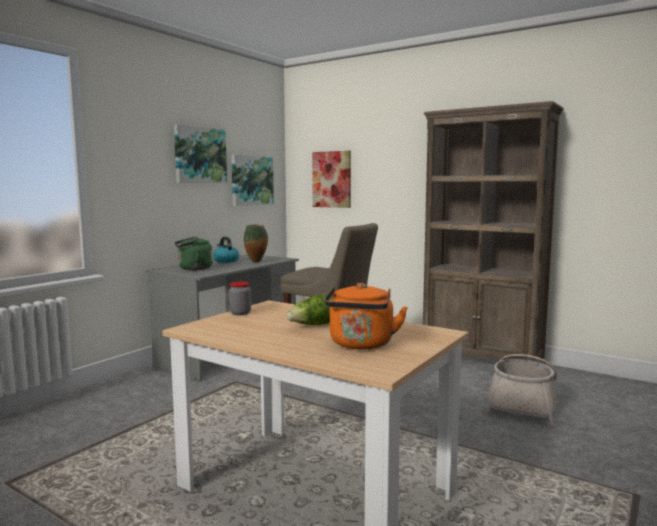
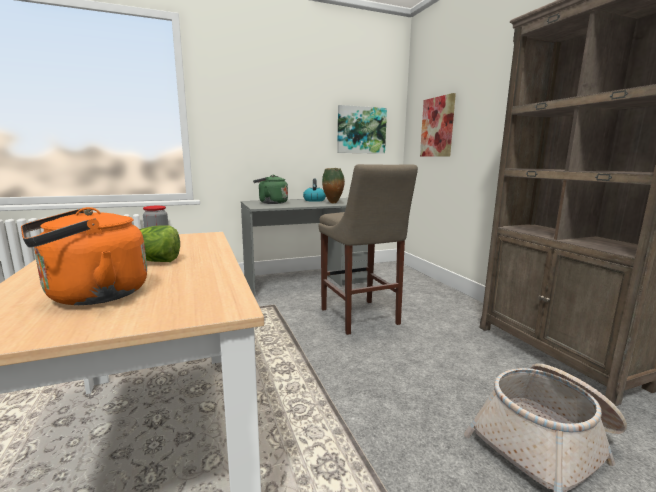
camera: 35 degrees right, 5 degrees up
picture [174,124,227,183] -> none

